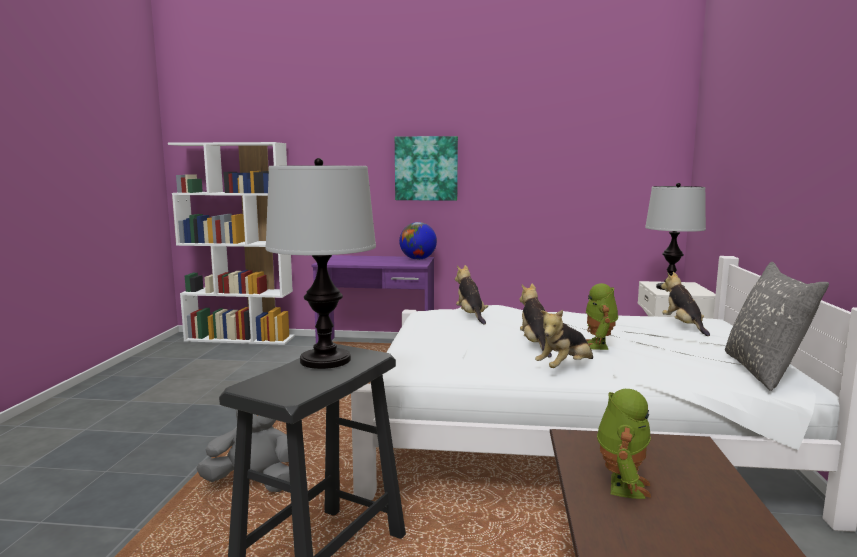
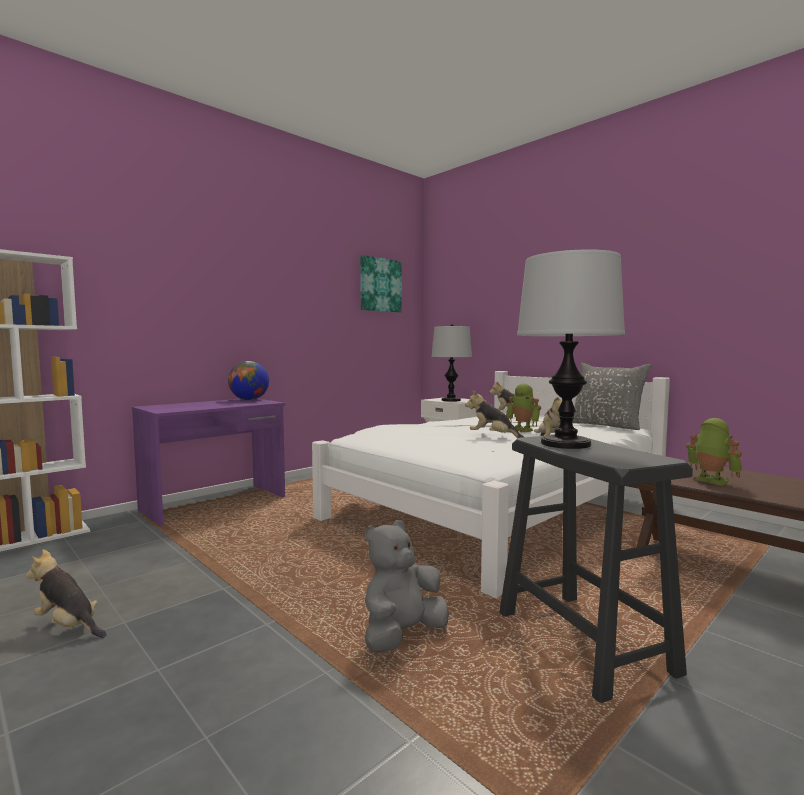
camera: 50 degrees left, 5 degrees down
picture [395,136,458,201] -> picture moved to [360,255,402,313]
plush toy [455,265,488,325] -> plush toy moved to [26,549,107,638]

